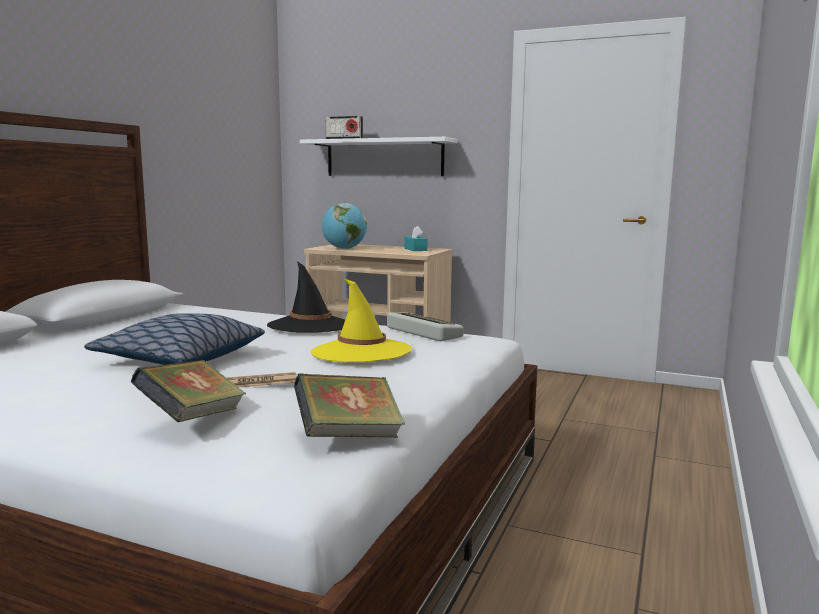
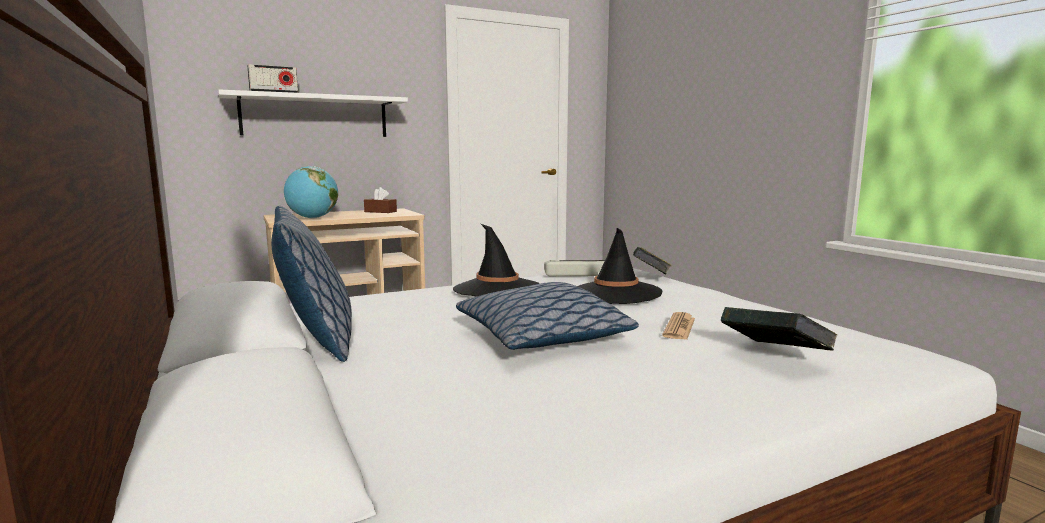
camera: 50 degrees left, 0 degrees up
book [294,374,405,438] -> book moved to [633,247,672,274]
yellow hat [311,278,412,362] -> black hat [577,228,662,304]
turquoise tissue box [404,226,428,251] -> brown tissue box [364,187,397,213]
none -> pillow [272,206,352,362]

